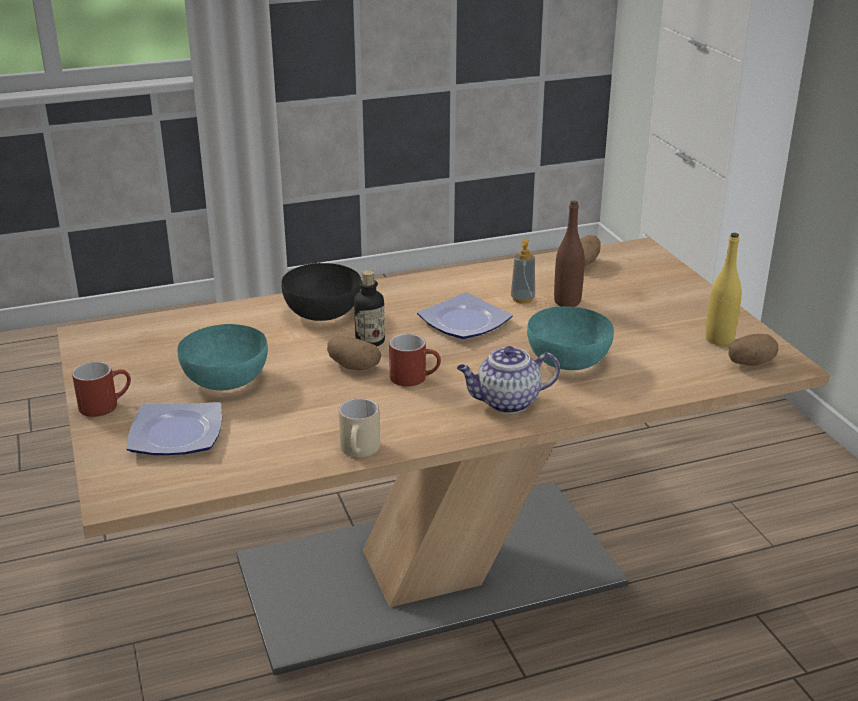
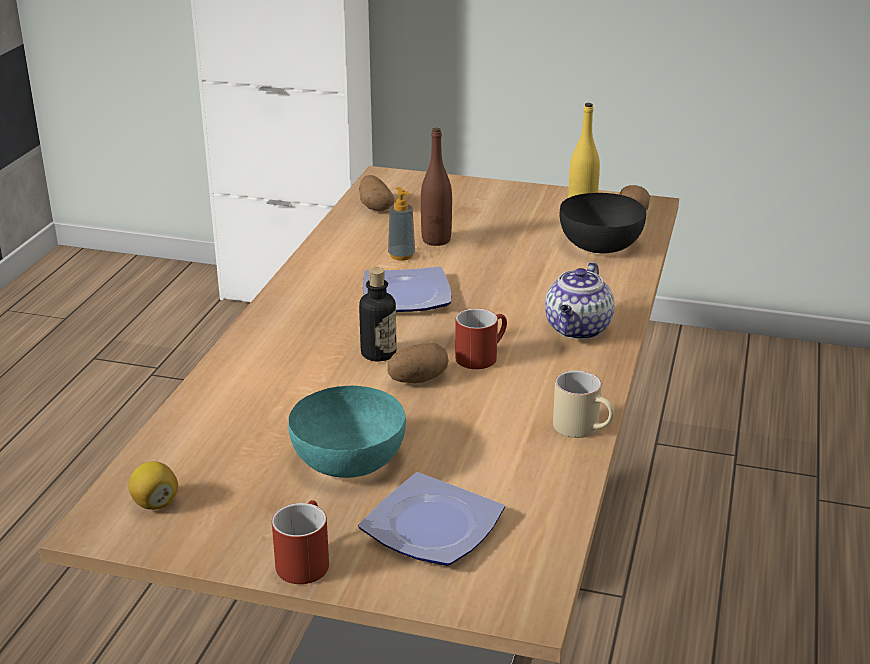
camera: 55 degrees left, 0 degrees up
black bowl [281,263,361,321] -> black bowl moved to [560,193,646,253]
turquoise bowl [527,306,614,370] -> none
none -> lemon [128,461,178,510]

